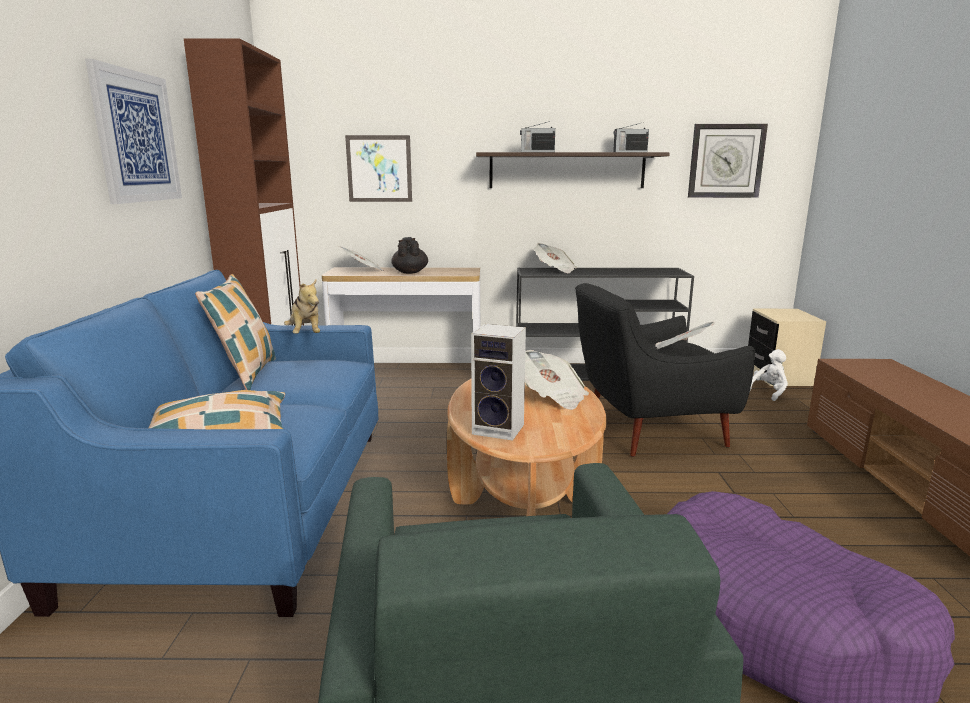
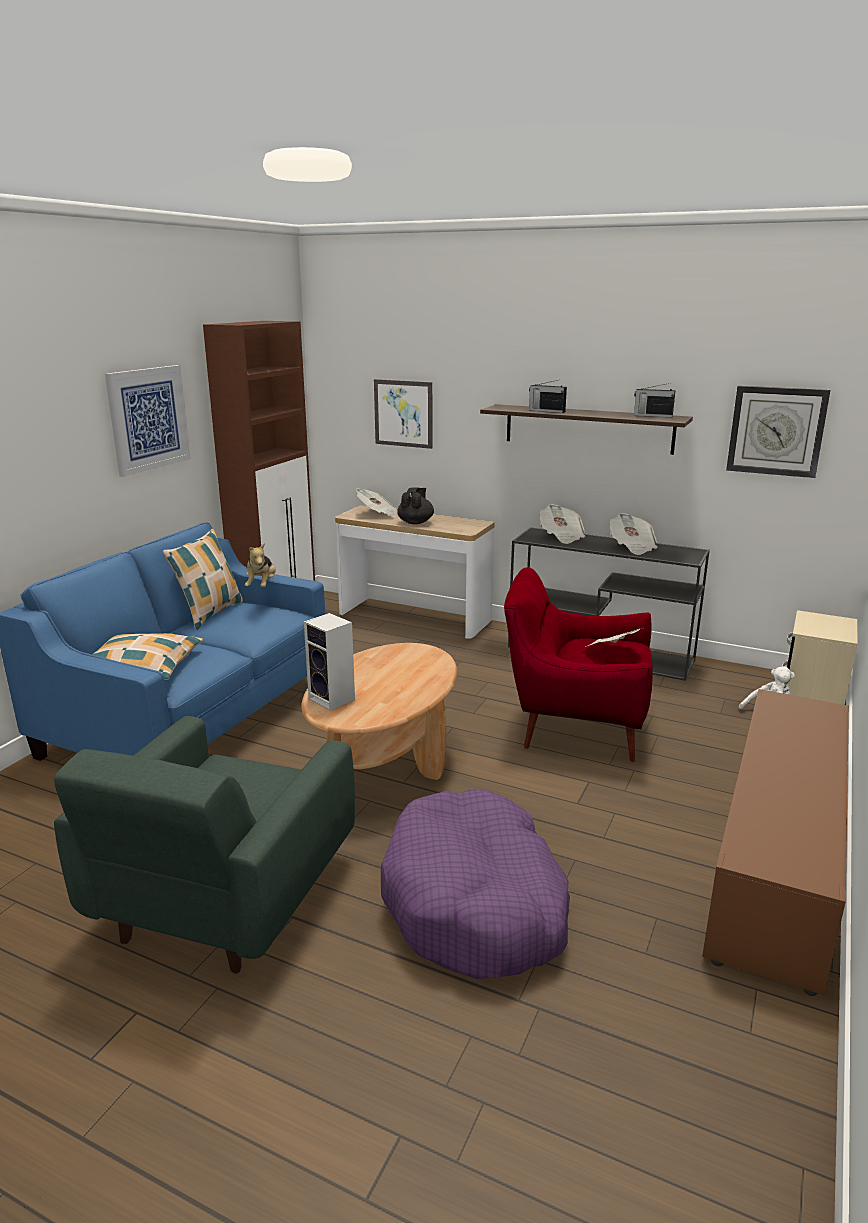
camera: 25 degrees right, 5 degrees up
newspaper [525,350,589,410] -> newspaper moved to [610,513,658,555]
black armchair [575,283,755,457] -> red armchair [504,567,652,762]

